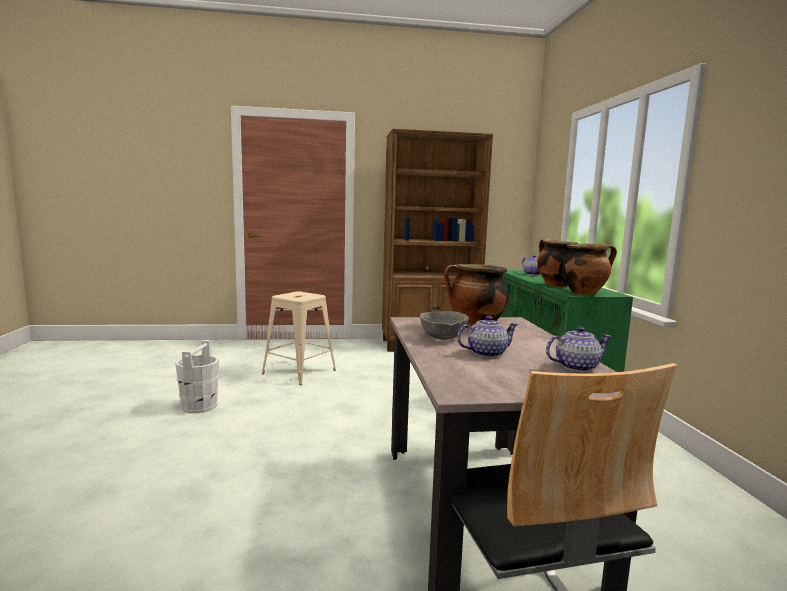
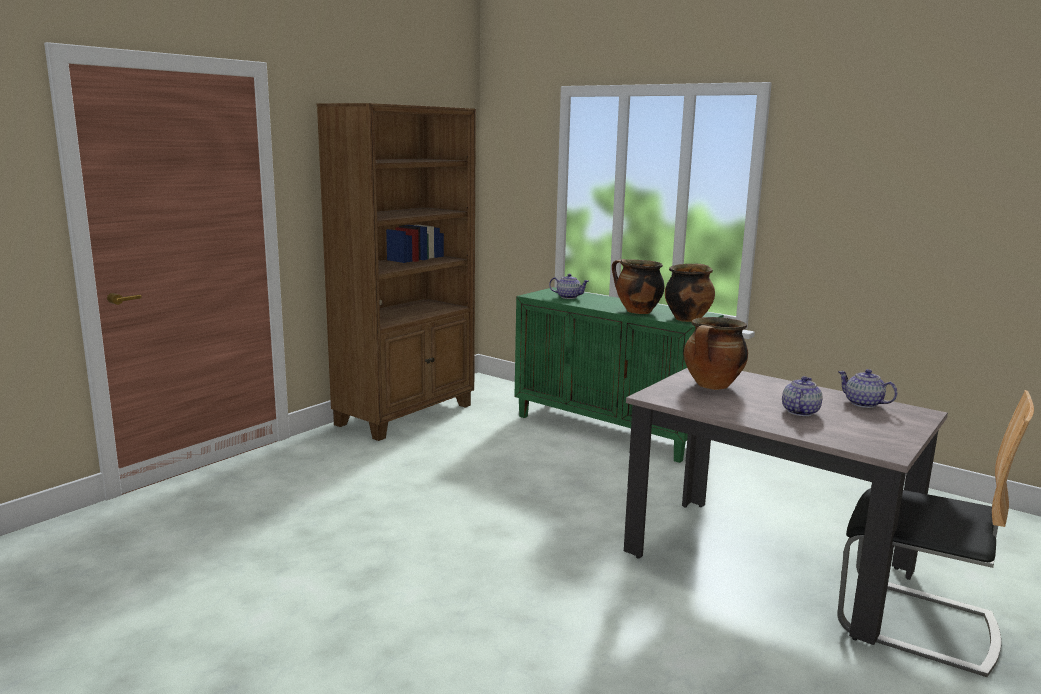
camera: 45 degrees left, 5 degrees up
white bucket [175,340,219,413] -> none
beige stool [262,291,336,385] -> none
grey bowl [420,311,469,340] -> none
teapot [546,327,612,372] -> teapot turned 75 degrees counterclockwise [838,369,898,408]

